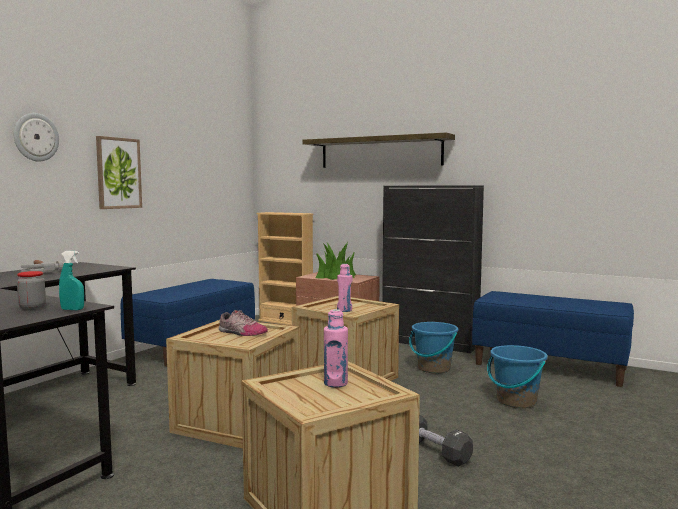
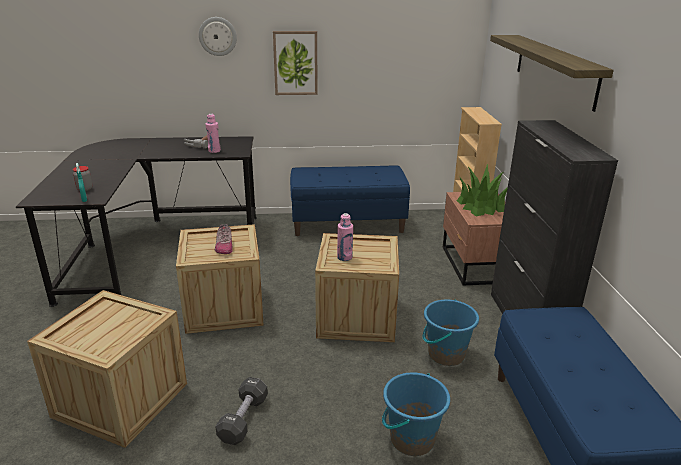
camera: 55 degrees right, 20 degrees up
pink bottle [324,309,348,388] -> pink bottle moved to [206,114,221,153]

